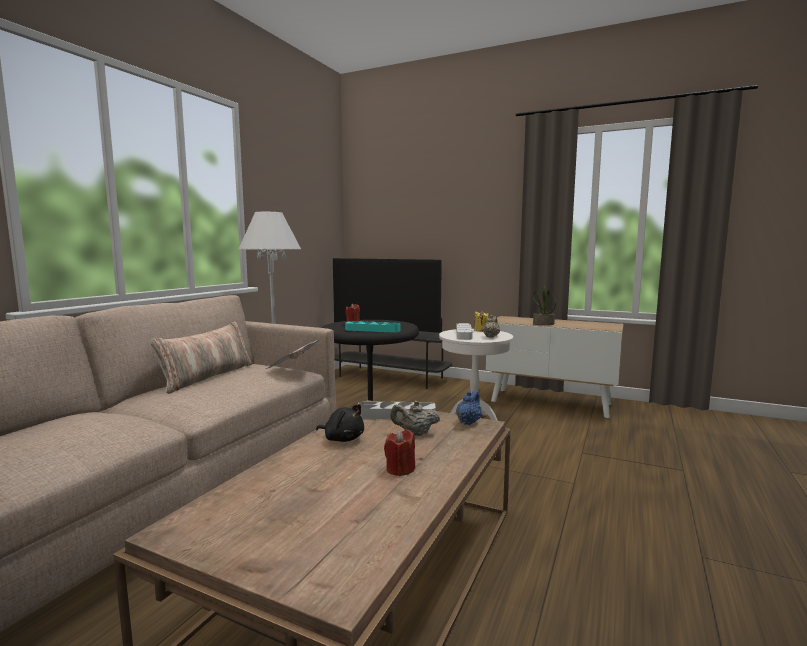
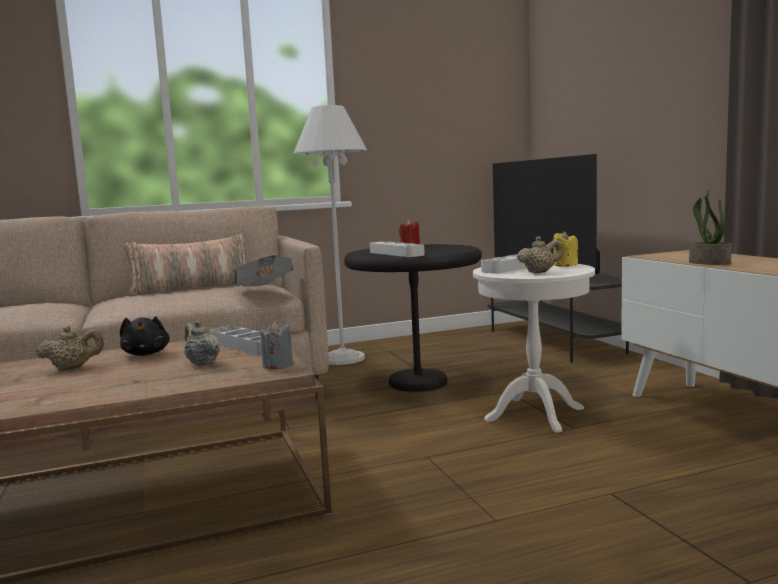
camera: 45 degrees right, 0 degrees up
turquoise tray [345,321,400,333] -> grey tray [370,241,425,257]
red candle [384,430,415,476] -> none
blue teapot [456,390,482,425] -> grey candle [260,321,294,369]
none -> beige teapot [36,326,104,370]

